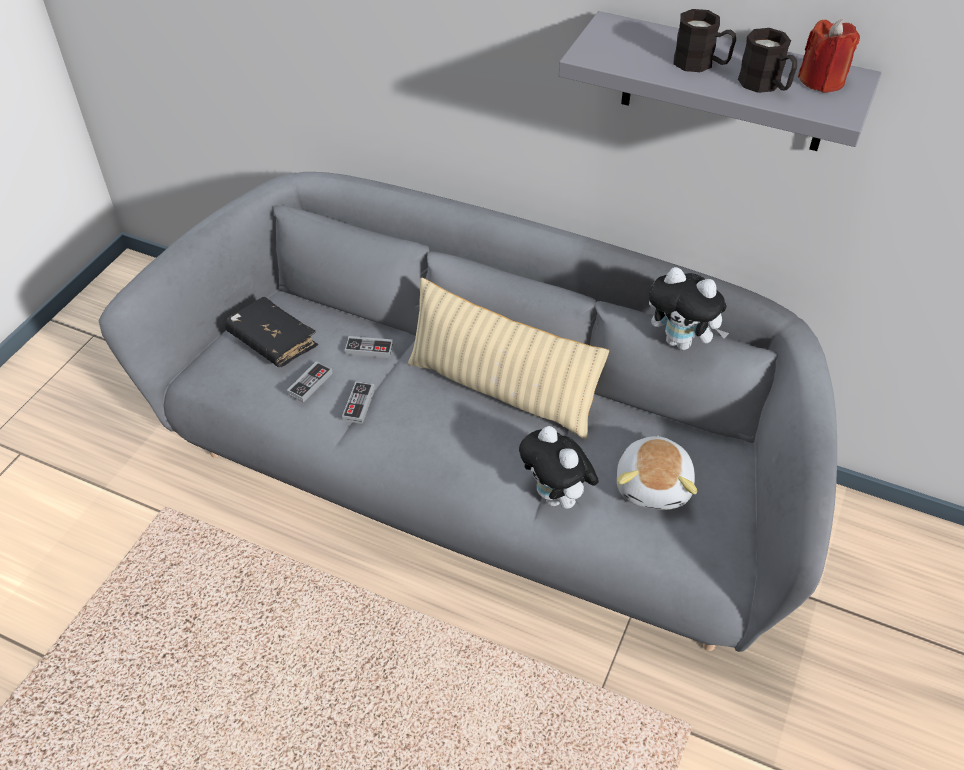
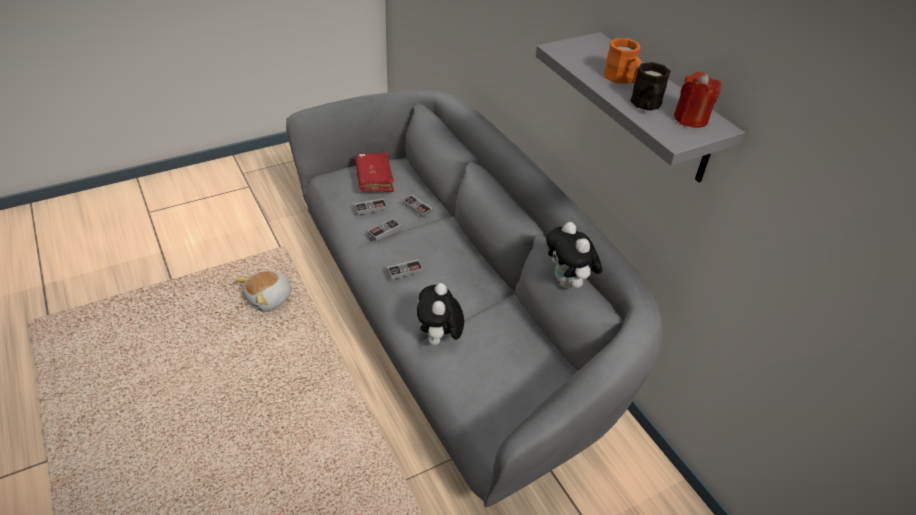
camera: 35 degrees right, 5 degrees down
black book [225,297,318,367] -> red book [355,153,394,192]
beige pillow [408,278,609,439] -> none
plush toy [617,436,697,510] -> plush toy moved to [236,271,292,312]
black mug [673,9,736,72] -> orange mug [604,38,641,84]
none -> game controller [387,259,423,280]

